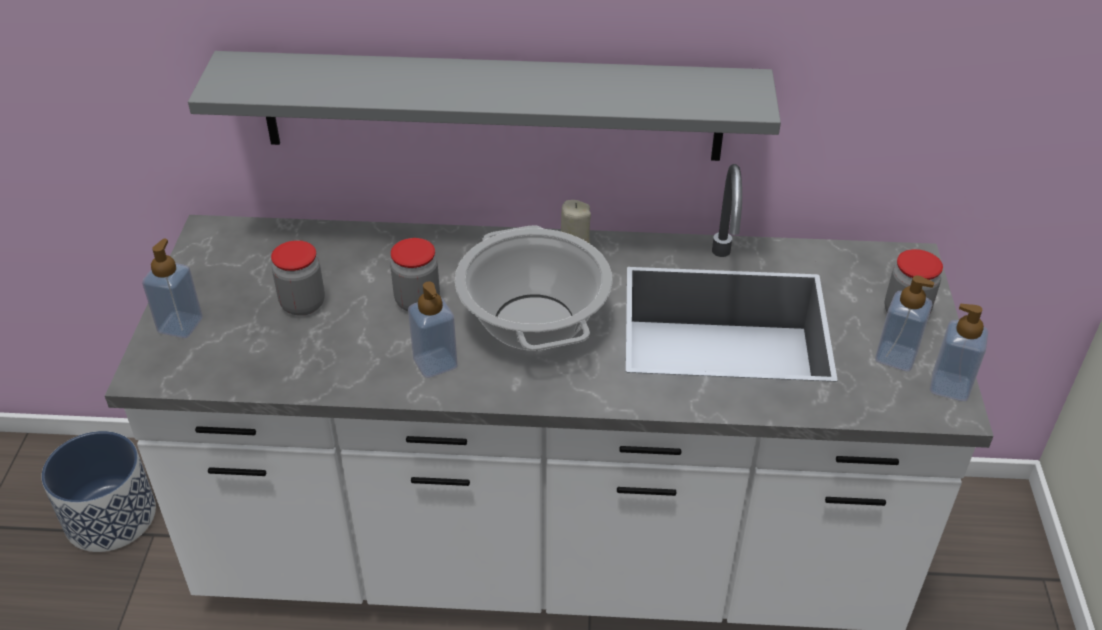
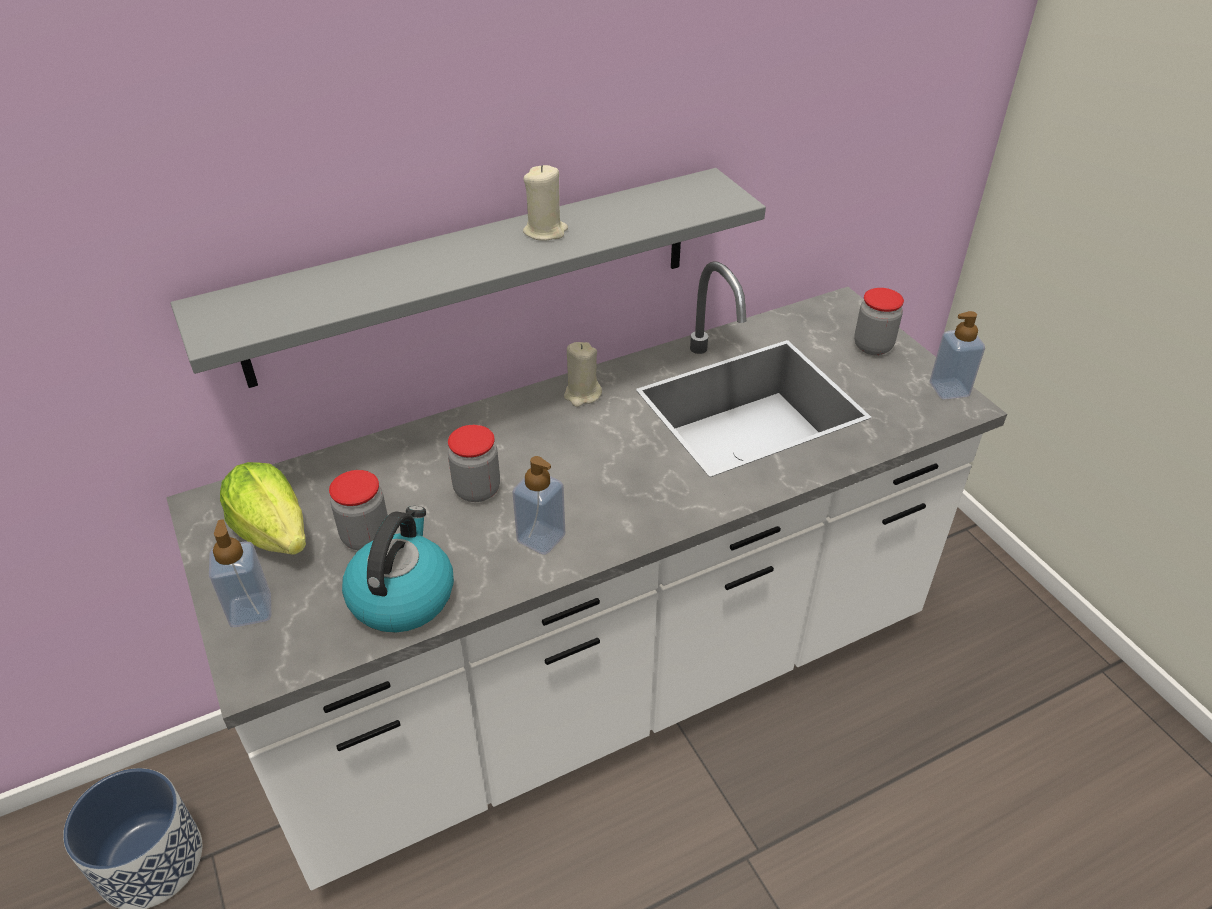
camera: 30 degrees left, 0 degrees up
cooking pot [455,225,612,351] -> none
soap dispenser [875,275,934,371] -> none
none -> lettuce [220,462,306,555]
none -> kettle [342,506,454,633]
none -> beige candle [523,165,568,241]

